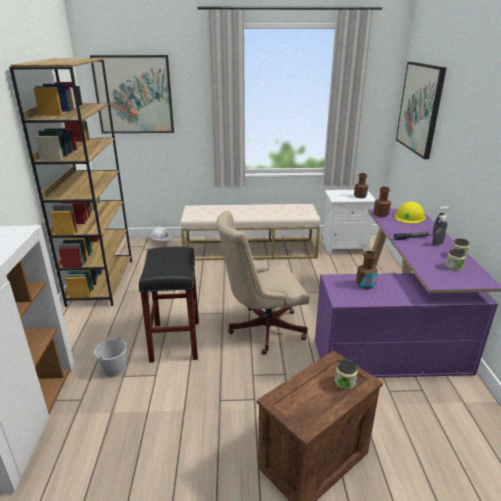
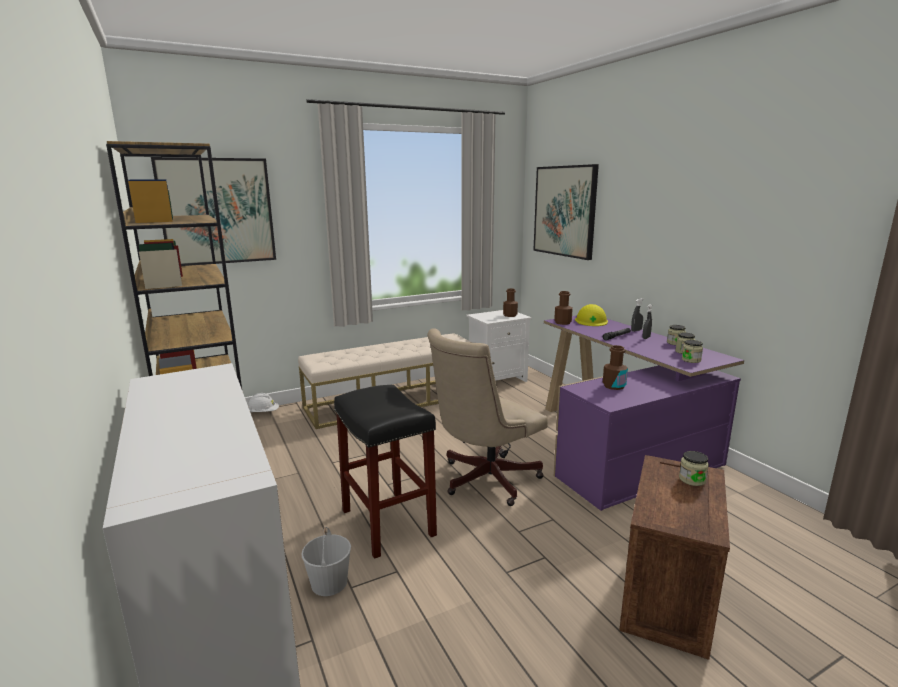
camera: 25 degrees left, 10 degrees down
none -> jar [682,340,703,363]

